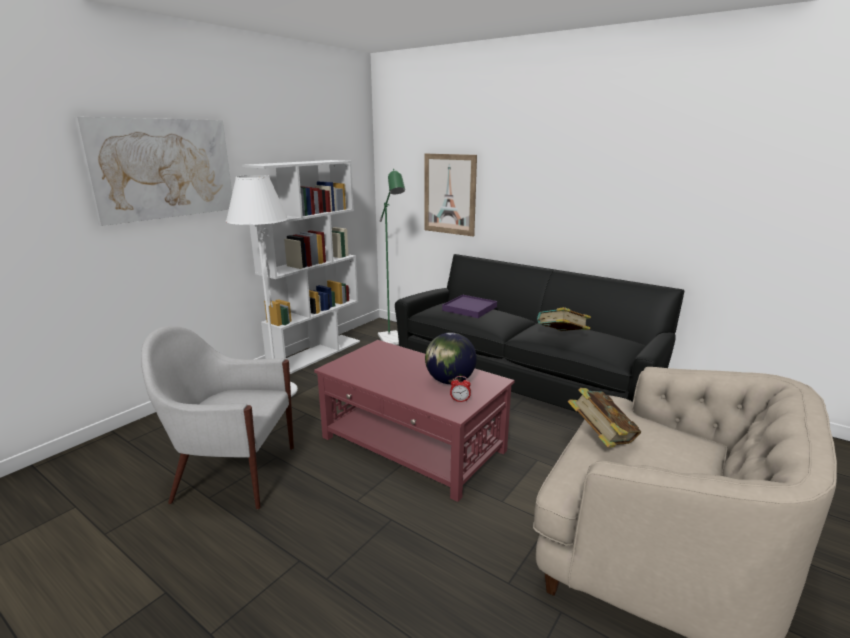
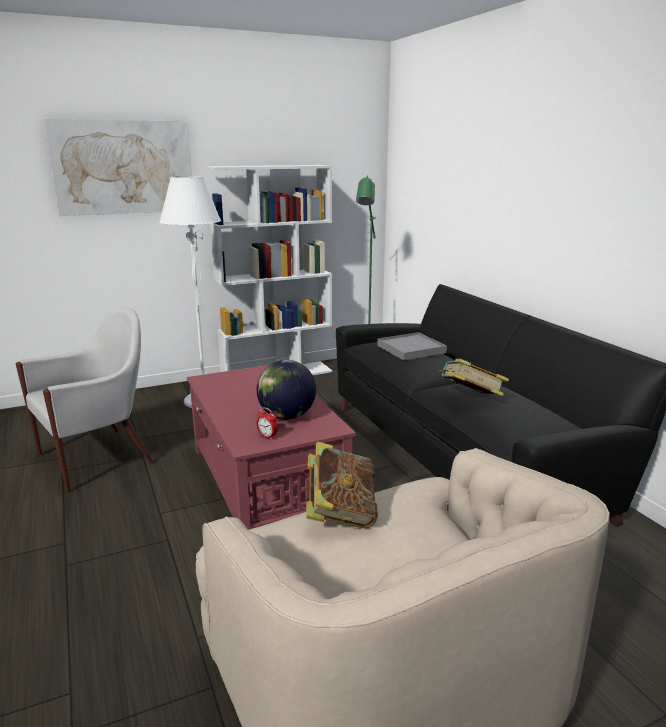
camera: 30 degrees right, 0 degrees up
white armchair [141,326,294,509] -> white armchair turned 105 degrees clockwise [15,307,154,492]
picture [424,154,477,236] -> none
purple tray [442,295,497,318] -> grey tray [377,332,447,361]

